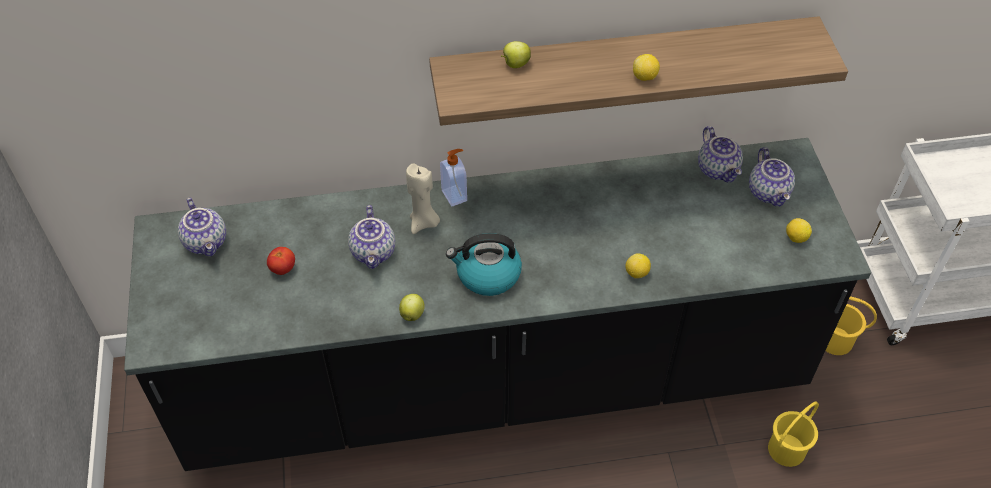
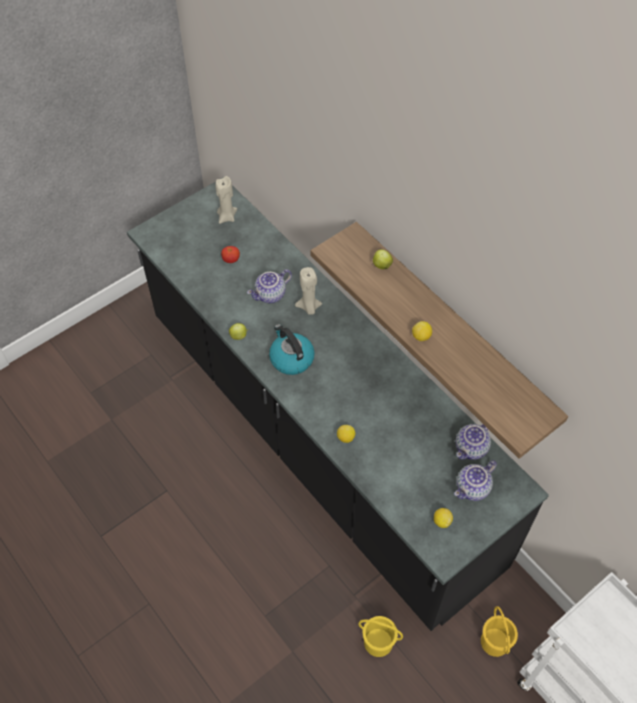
camera: 60 degrees right, 5 degrees up
teapot [178,198,226,257] -> beige candle [216,176,237,224]
soap dispenser [440,149,467,207] -> none

